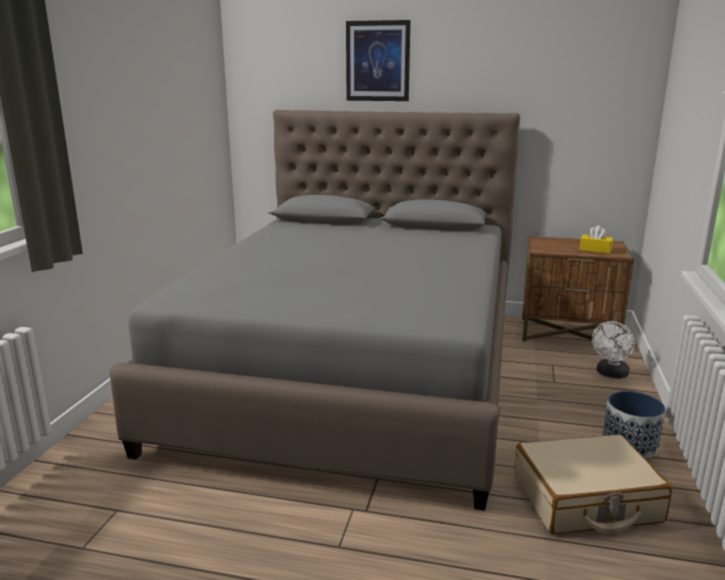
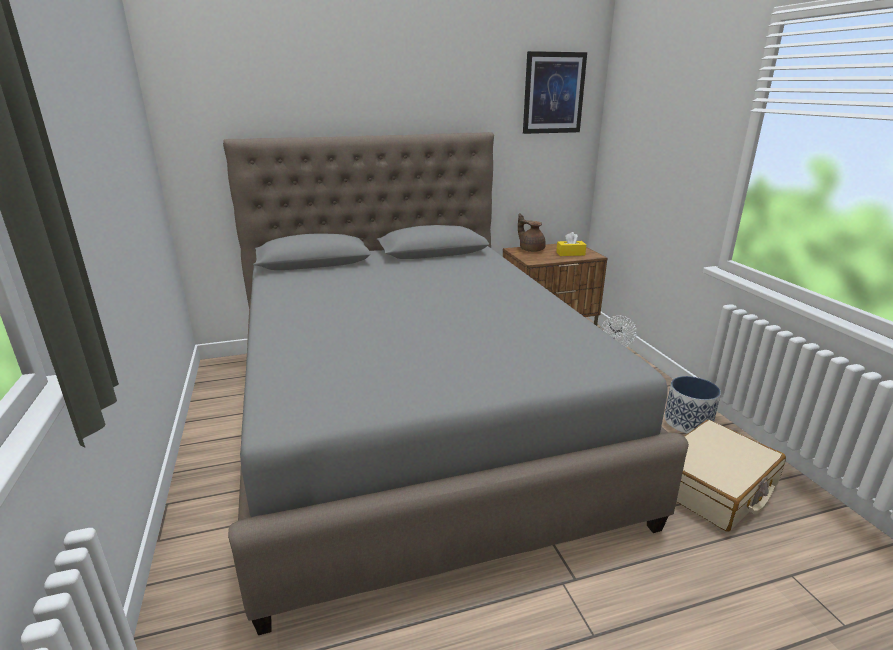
camera: 30 degrees left, 5 degrees up
picture [346,20,410,101] -> picture moved to [523,51,587,134]
none -> brown teapot [518,213,546,252]

